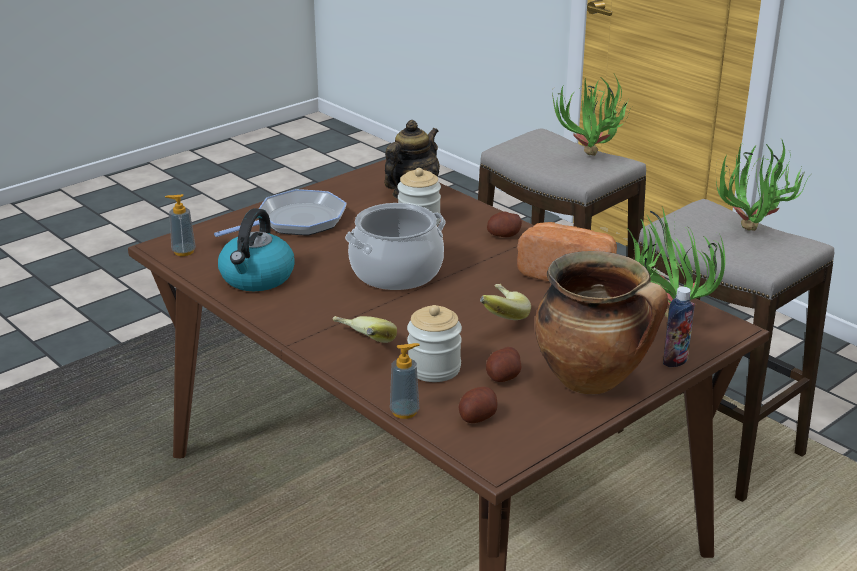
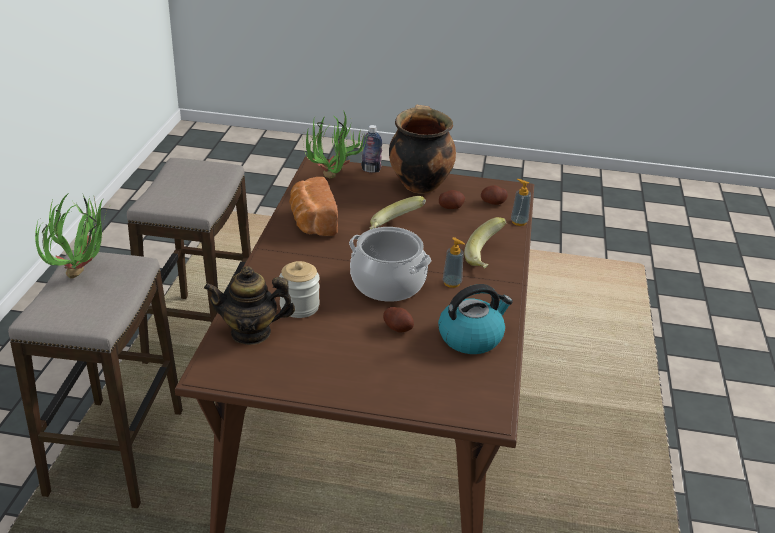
camera: 130 degrees left, 5 degrees up
soap dispenser [165,194,196,256] -> soap dispenser moved to [442,237,465,288]
frying pan [214,189,347,237] -> none
jar [407,305,462,382] -> none
potato [487,211,522,237] -> potato moved to [383,307,414,333]
potted plant [716,138,809,231] -> none

